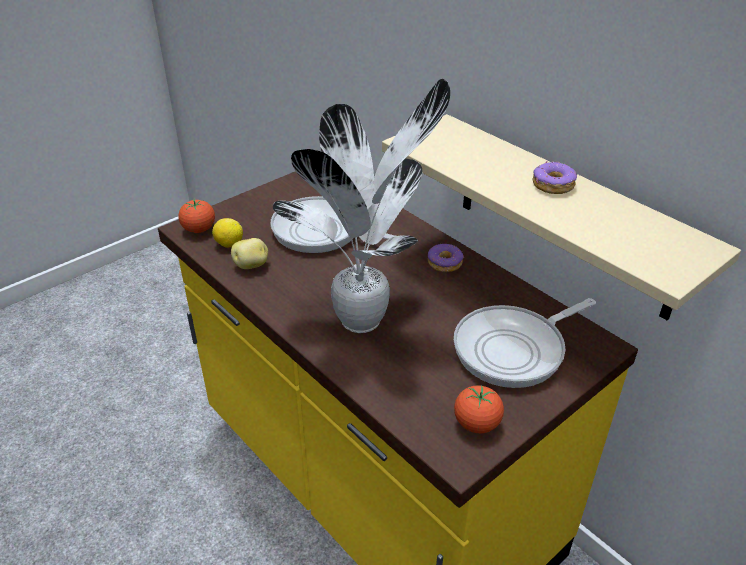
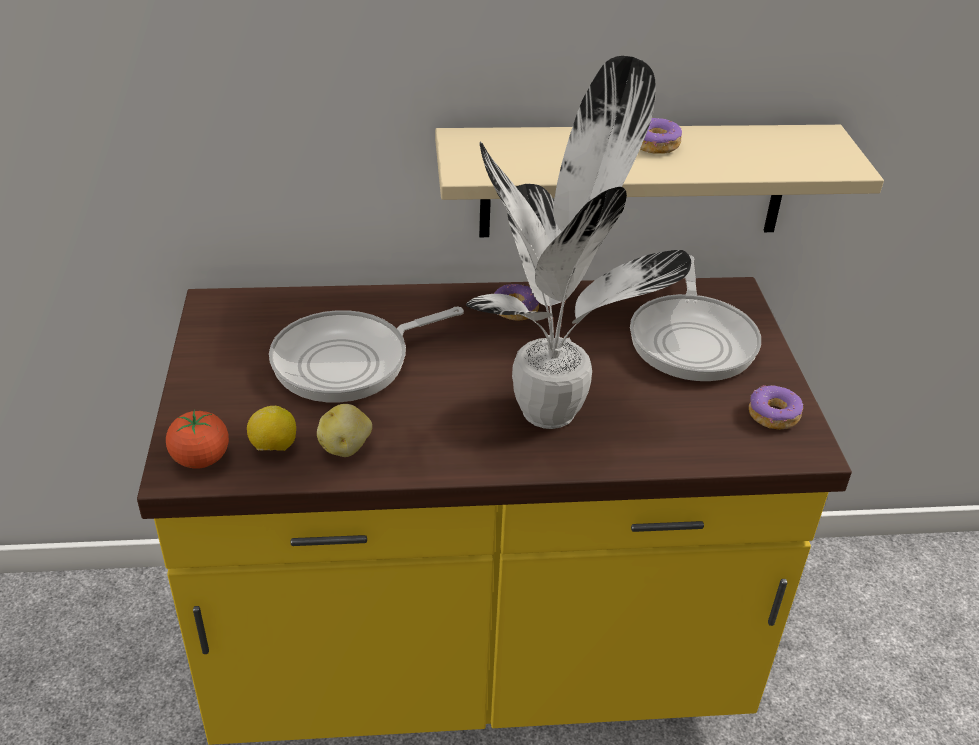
camera: 55 degrees left, 0 degrees up
tomato [454,385,504,433] -> donut [749,385,803,430]

